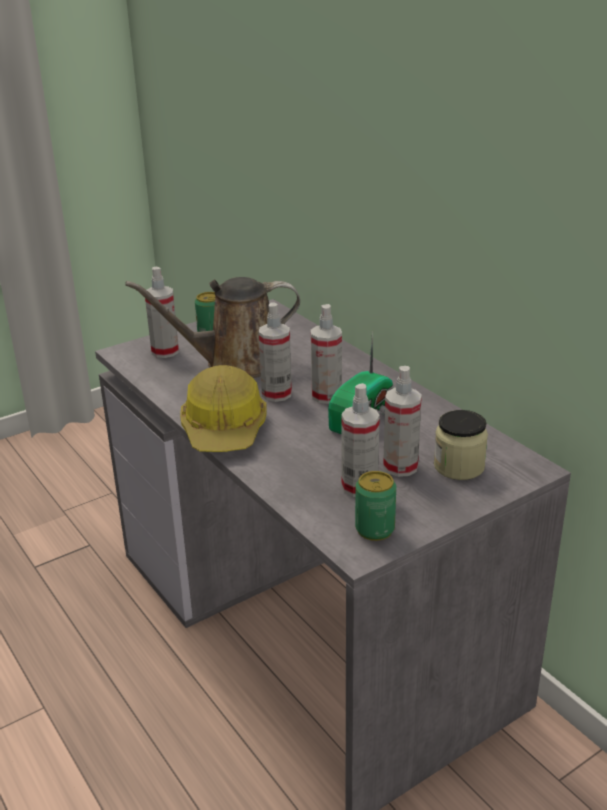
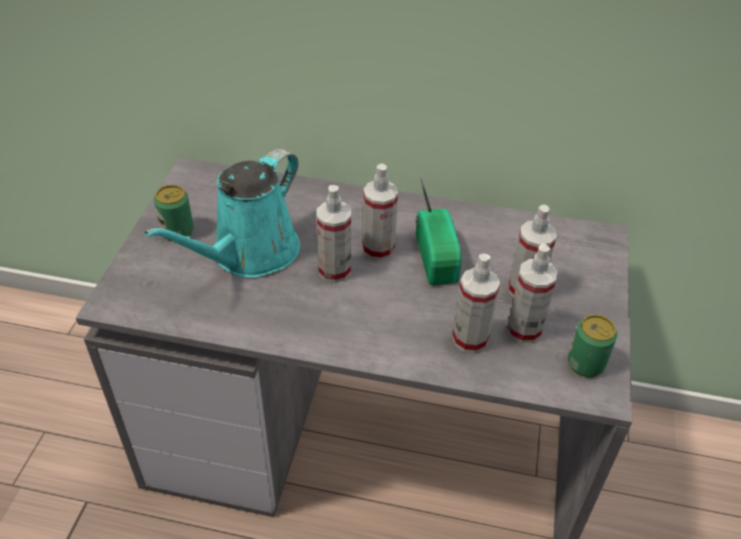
camera: 45 degrees left, 15 degrees up
brown watering can [125,277,300,378] -> turquoise watering can [144,149,300,278]
spray bottle [145,267,179,358] -> spray bottle moved to [452,254,500,353]
hard hat [180,365,267,452] -> none
jar [434,410,488,480] -> none

